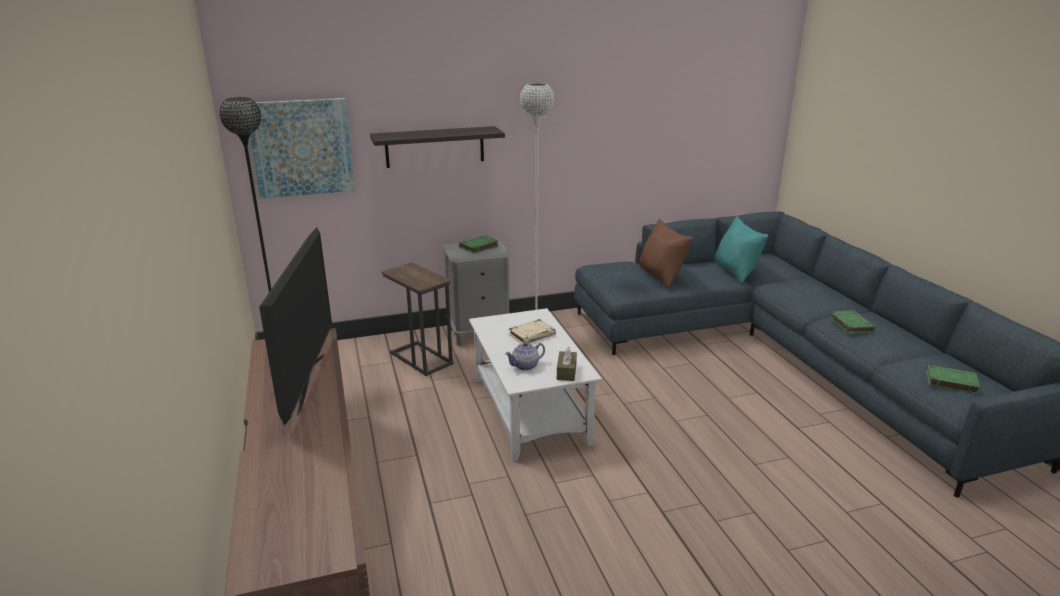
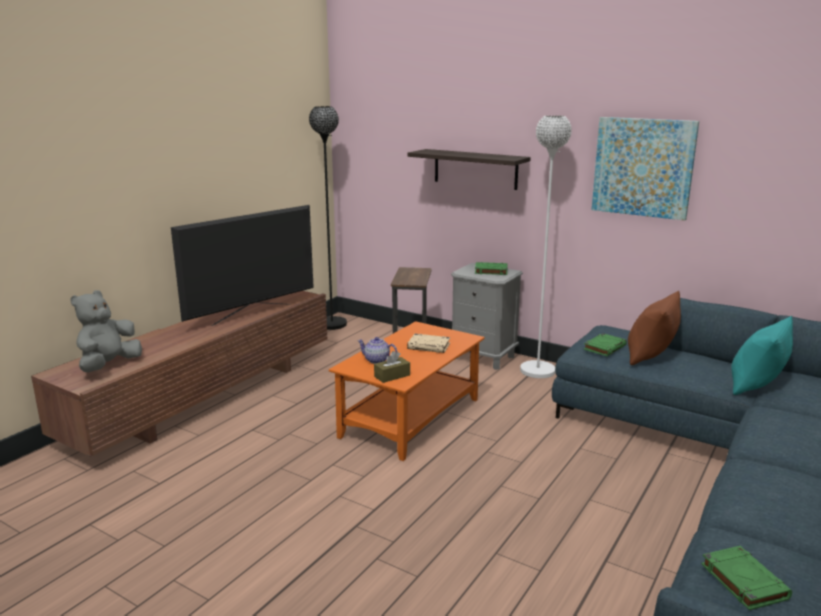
camera: 50 degrees right, 5 degrees down
picture [250,98,355,198] -> picture moved to [592,117,699,220]
white coffee table [469,308,602,461] -> orange coffee table [329,321,485,461]
green book [829,310,875,334] -> green book moved to [584,333,627,356]
none -> grey plush toy [70,290,142,372]

